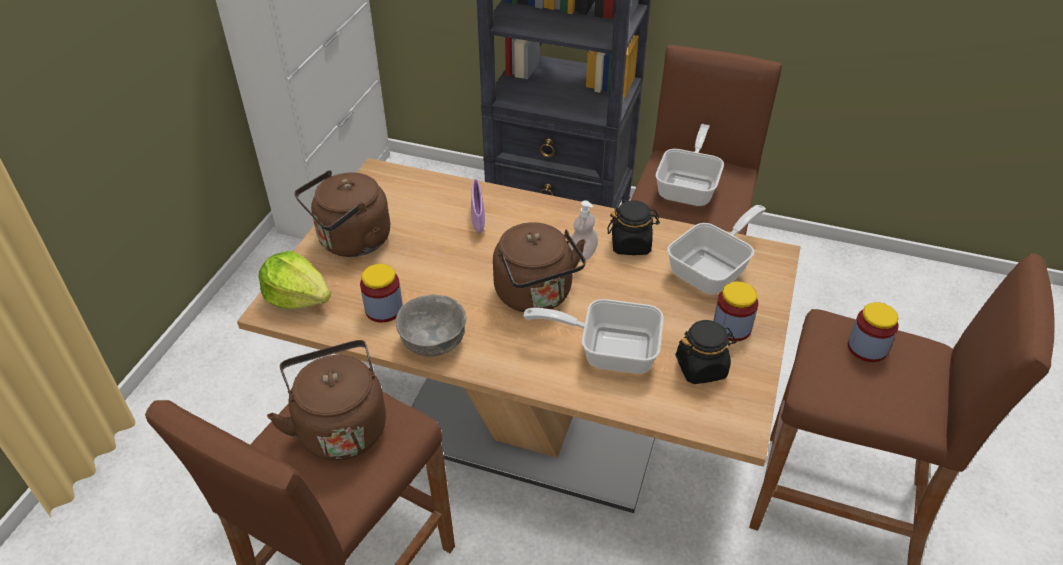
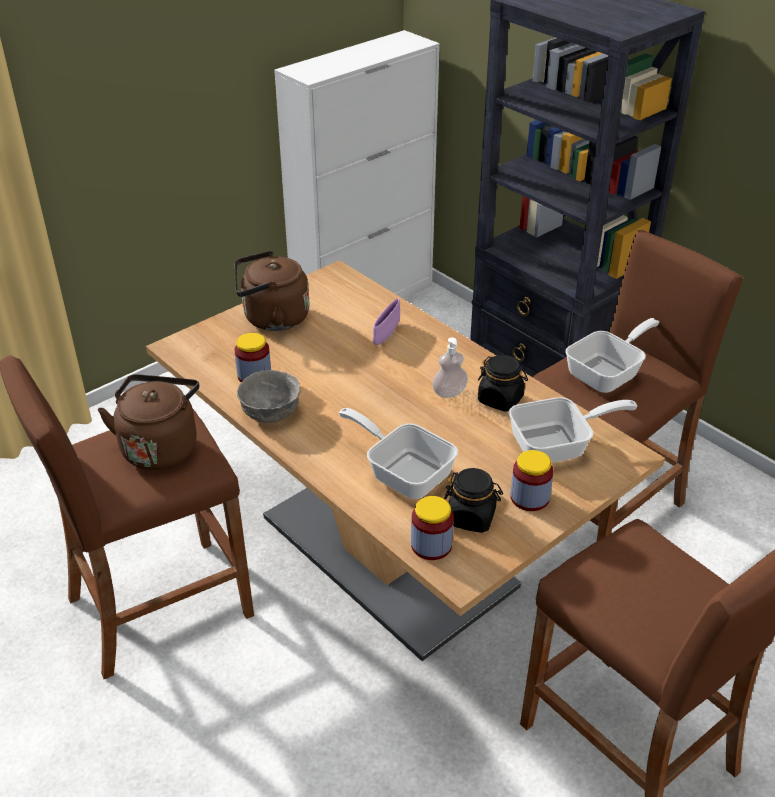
camera: 30 degrees right, 5 degrees down
lettuce [258,251,331,309] -> none
brown kettle [493,222,586,312] -> none
jar [848,302,899,362] -> jar moved to [411,496,454,560]

